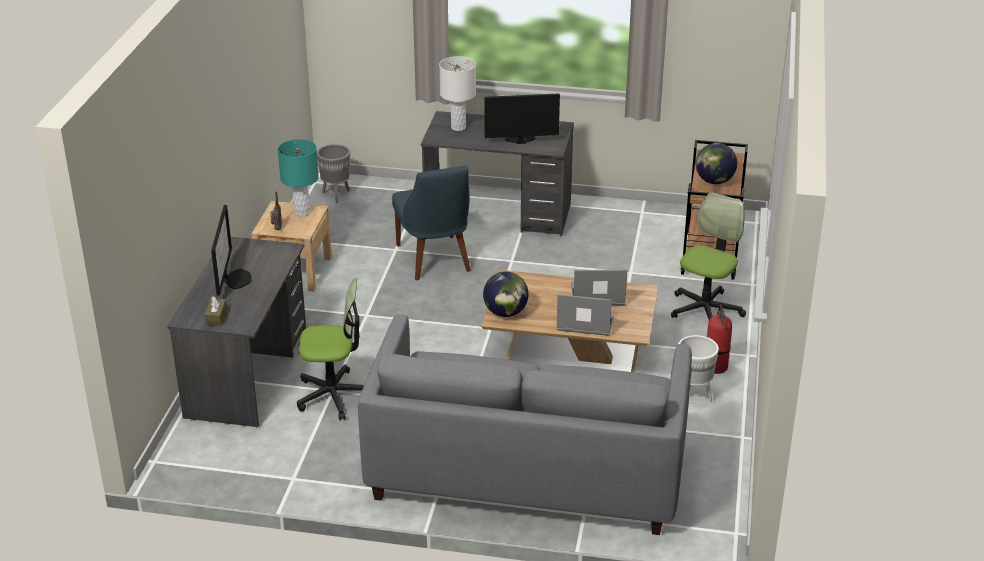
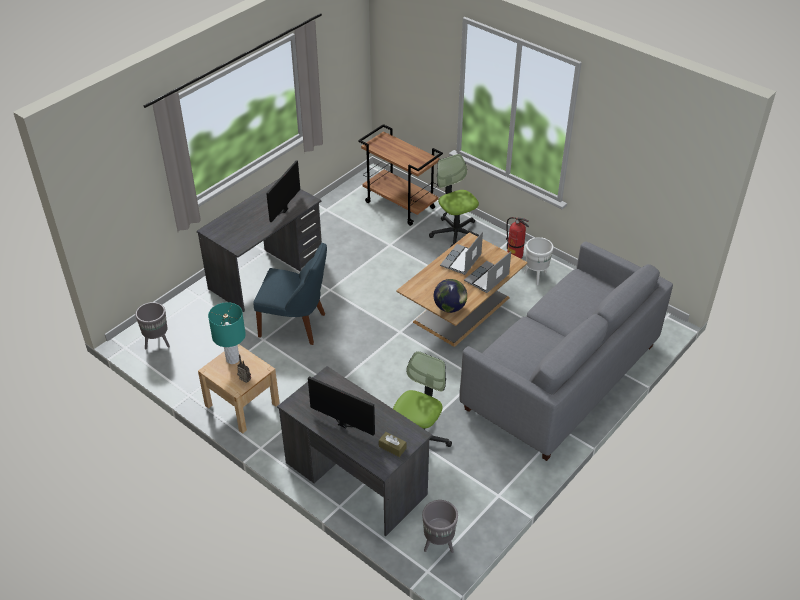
camera: 60 degrees left, 10 degrees up
white table lamp [439,56,476,131] -> none
globe [696,143,737,184] -> none
none -> grey planter [422,500,458,553]

